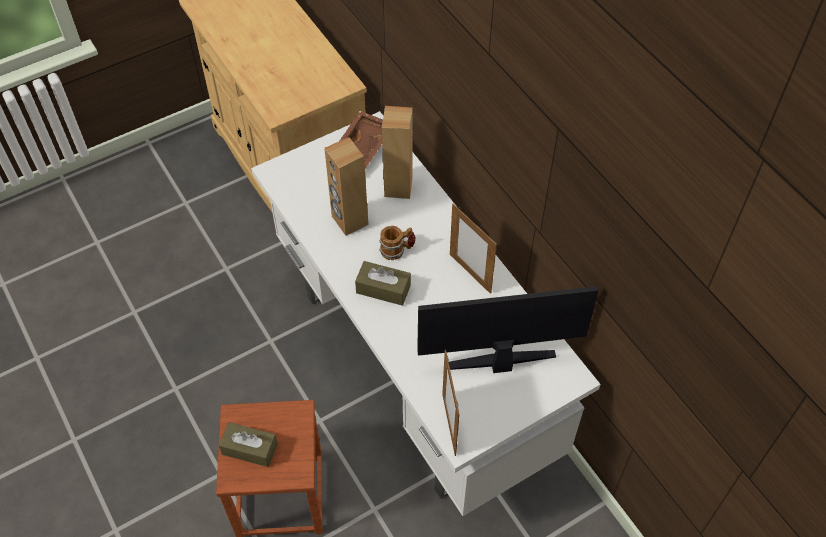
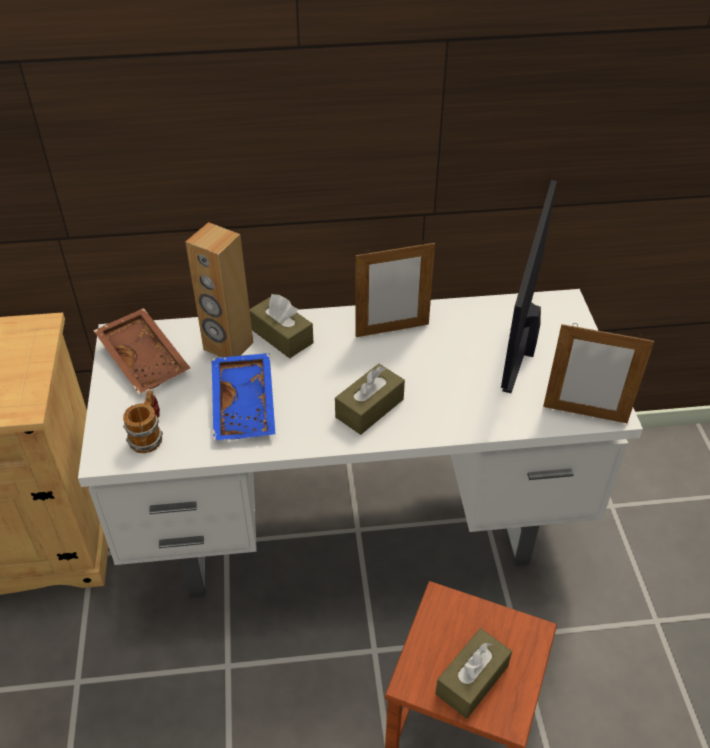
camera: 65 degrees left, 10 degrees down
brown speaker [324,137,368,236] -> blue tray [211,353,275,441]
mug [379,226,416,260] -> mug moved to [123,390,163,453]
none -> brown tissue box [249,294,314,358]

